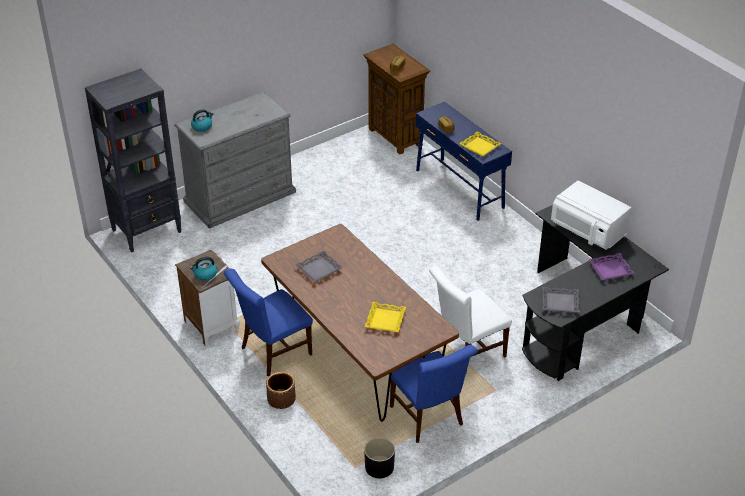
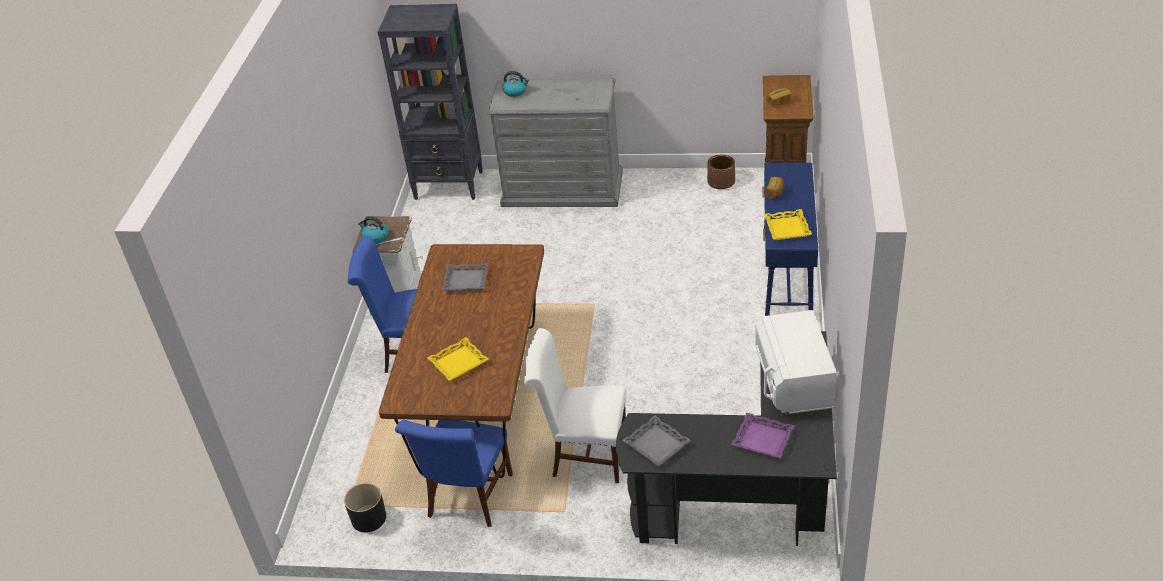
camera: 45 degrees right, 0 degrees up
brown planter [266,372,296,409] -> brown planter moved to [707,155,735,189]

